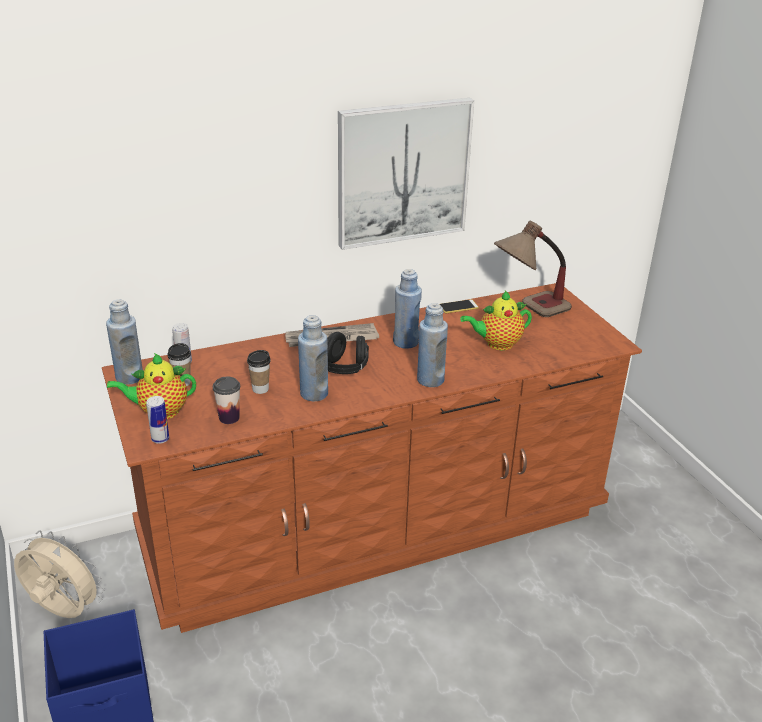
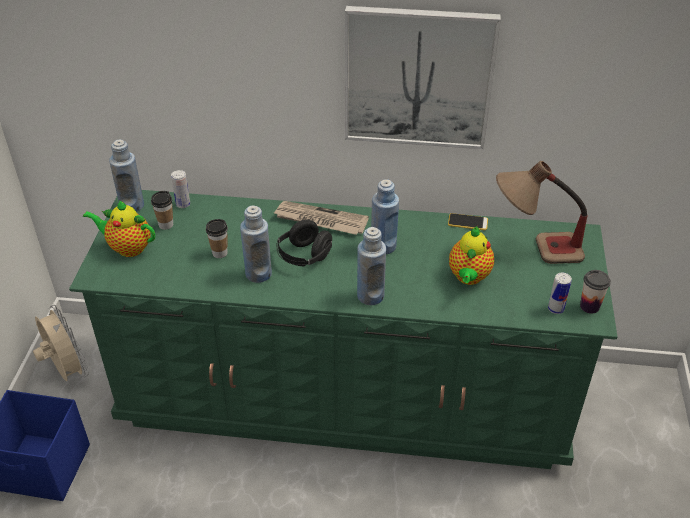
camera: 30 degrees right, 10 degrees up
brown dresser [102,283,642,633] -> green dresser [69,190,618,469]
can [146,396,169,444] -> can moved to [548,273,572,314]
cup [213,377,240,424] -> cup moved to [580,270,611,314]
teapot [460,291,532,350] -> teapot turned 90 degrees counterclockwise [449,226,494,285]

